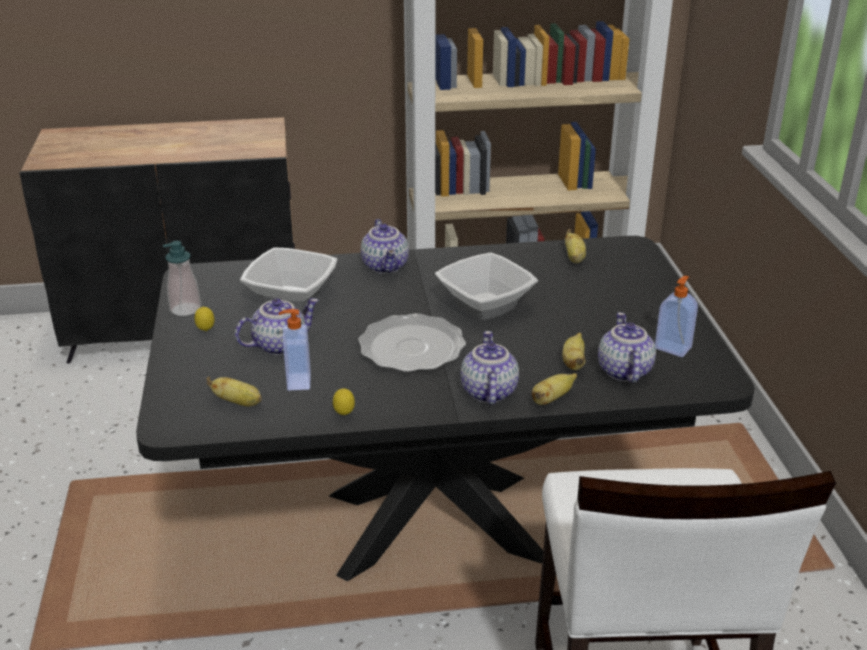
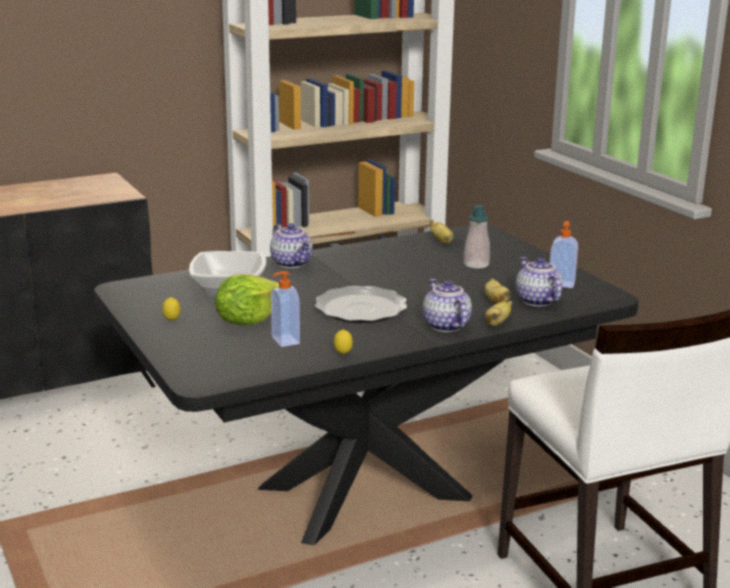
camera: 20 degrees left, 10 degrees down
soap dispenser [163,241,201,316] -> soap dispenser moved to [463,205,490,269]
banana [207,377,262,406] -> none
teapot [235,298,319,355] -> lettuce [215,274,279,325]
bowl [435,253,538,321] -> none

